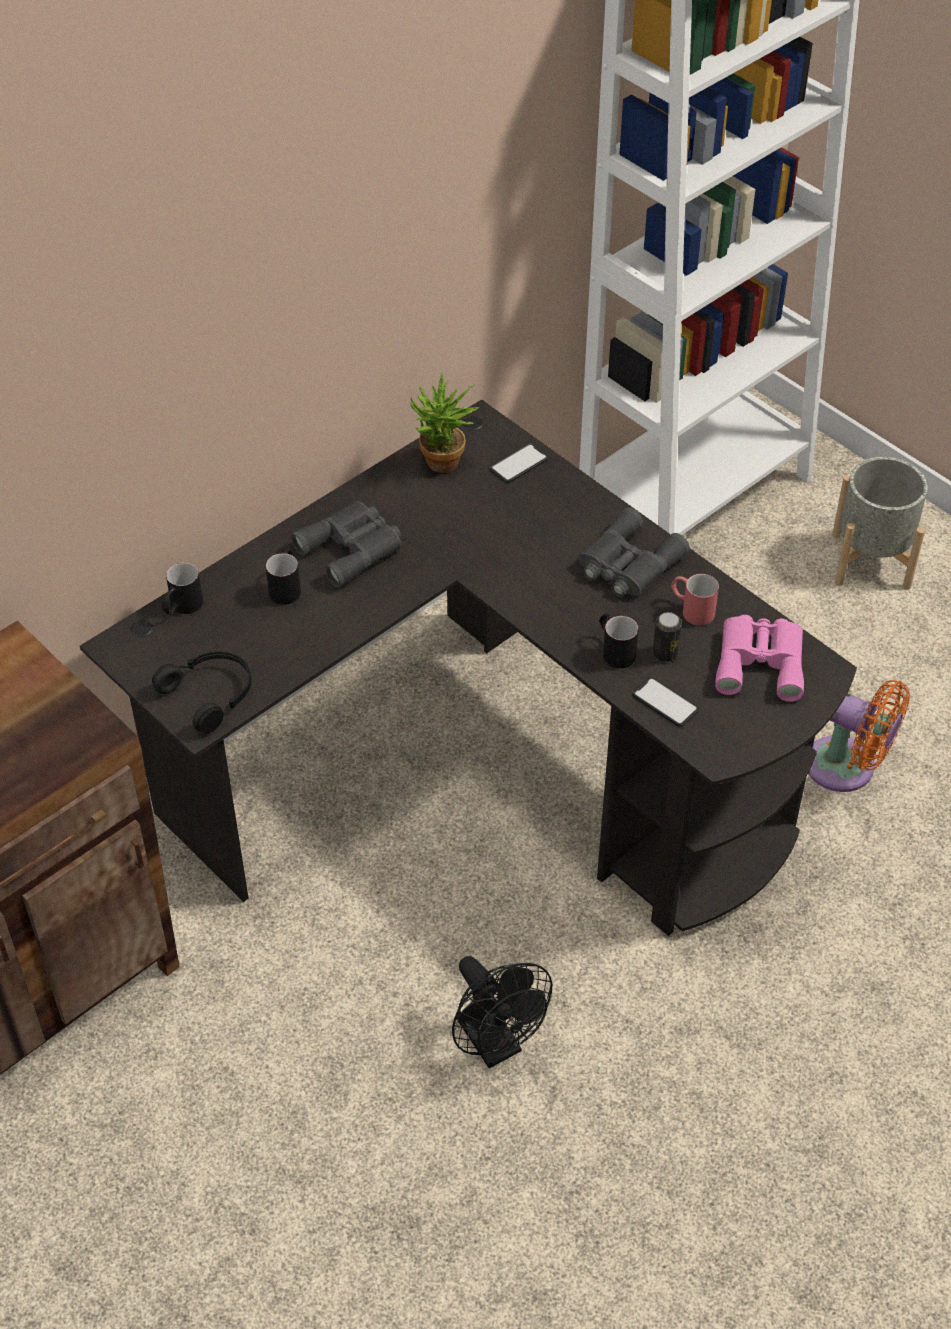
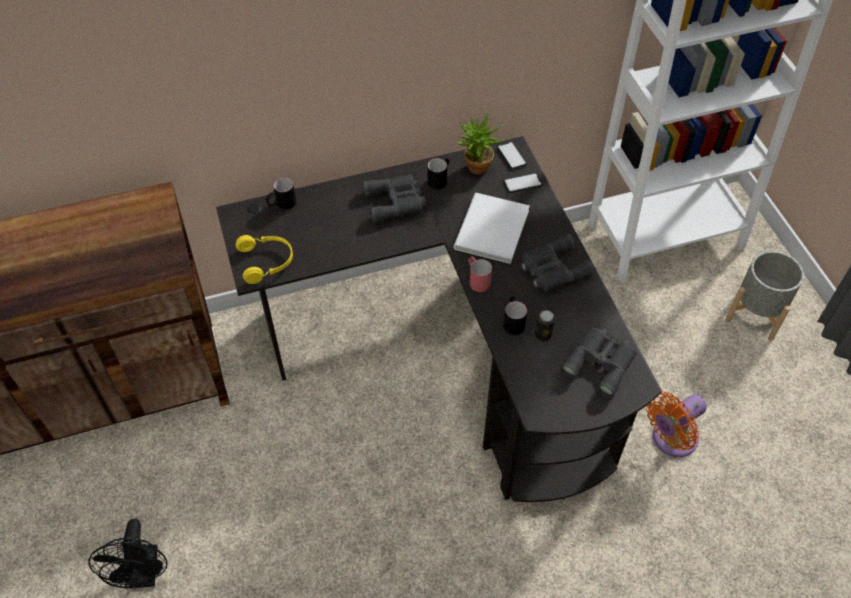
camera: 25 degrees right, 5 degrees up
black headphones [152,651,252,733] -> yellow headphones [236,235,293,284]
black mug [266,549,301,605] -> black mug moved to [428,157,449,190]
black fan [452,956,552,1068] -> black fan moved to [88,518,168,589]
phone [632,677,700,727] -> phone moved to [497,141,527,169]
red mug [671,574,719,625] -> red mug moved to [468,256,492,292]
pink binoculars [715,615,804,702] -> grey binoculars [560,328,637,398]
orange fan [808,680,910,792] -> orange fan turned 90 degrees clockwise [646,392,707,457]
none -> white book [454,193,530,264]

